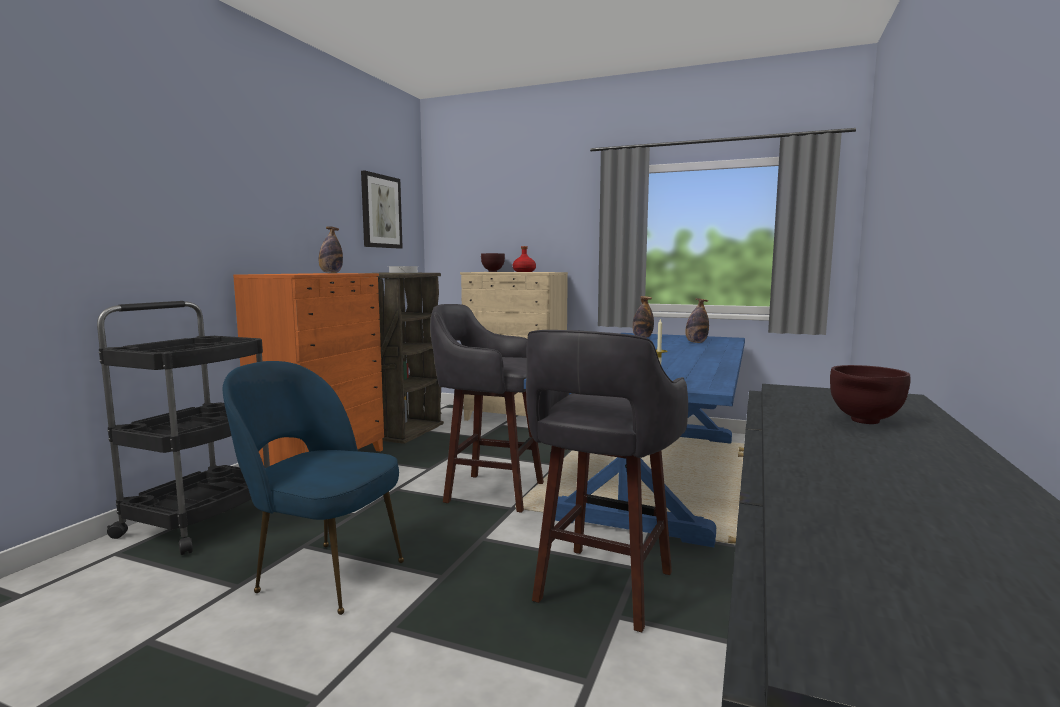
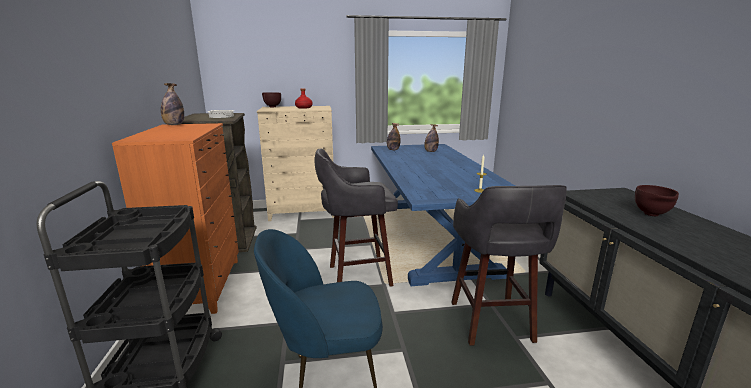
camera: 30 degrees left, 10 degrees up
picture [361,170,403,249] -> none

